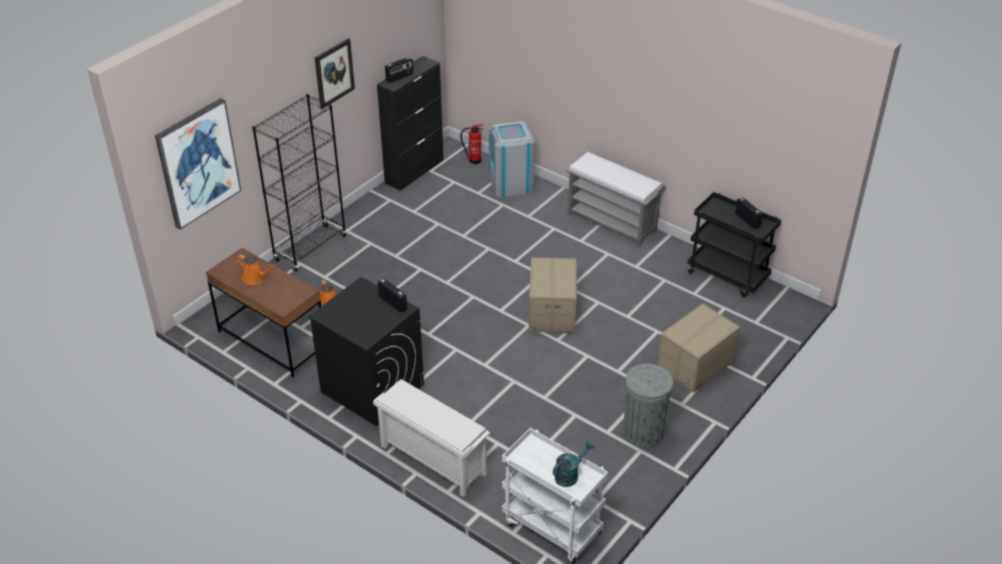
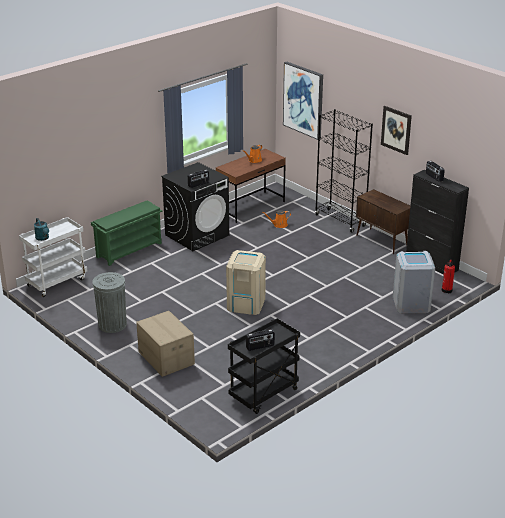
camera: 100 degrees right, 10 degrees down
white shoe rack [373,379,490,497] -> green shoe rack [91,200,163,266]
cardboard box [529,257,577,333] -> beige trash can [226,250,266,315]
grey bench [566,152,665,247] -> none
none -> brown cabinet [356,189,410,254]

